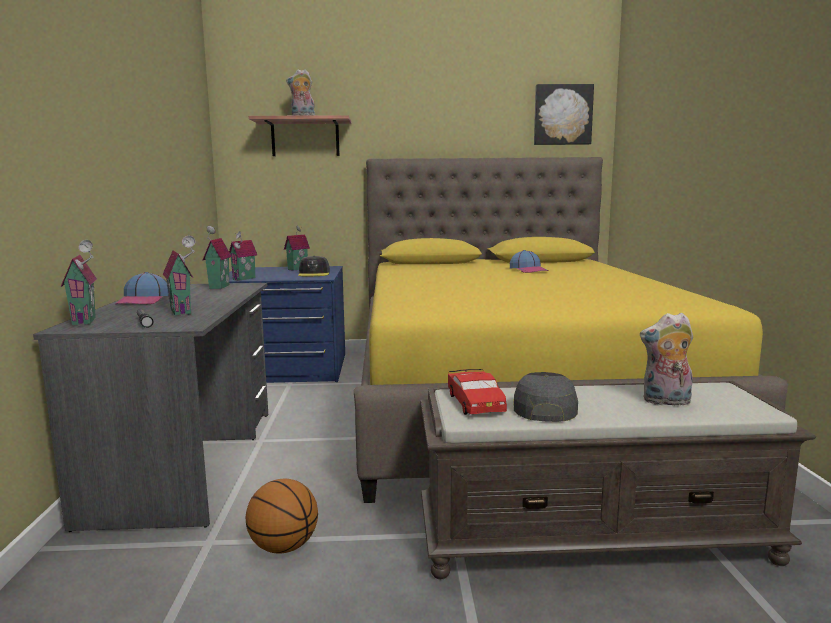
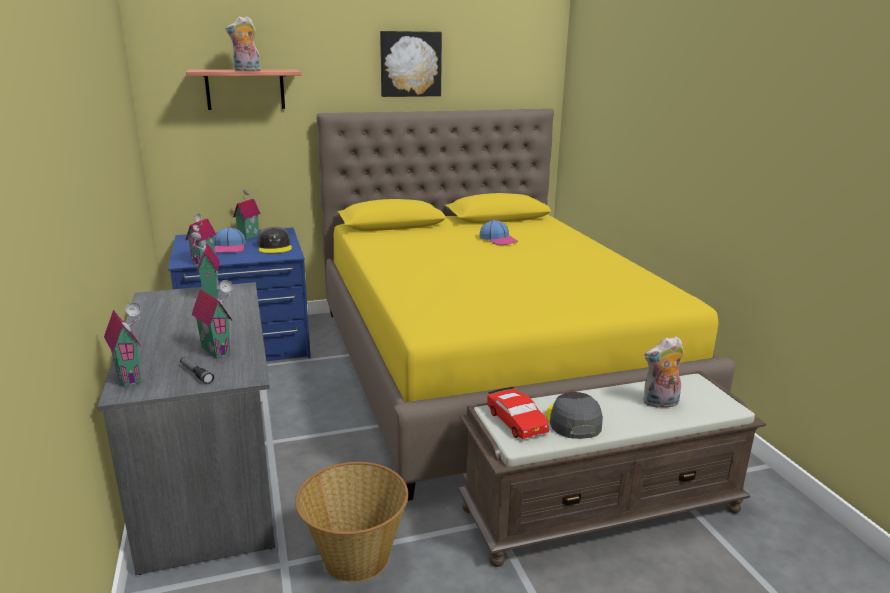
camera: 15 degrees left, 10 degrees up
cap [115,272,169,304] -> cap moved to [214,227,246,253]
basketball [246,479,318,554] -> basket [295,462,408,582]
picture [534,84,594,145] -> picture moved to [380,31,442,97]

